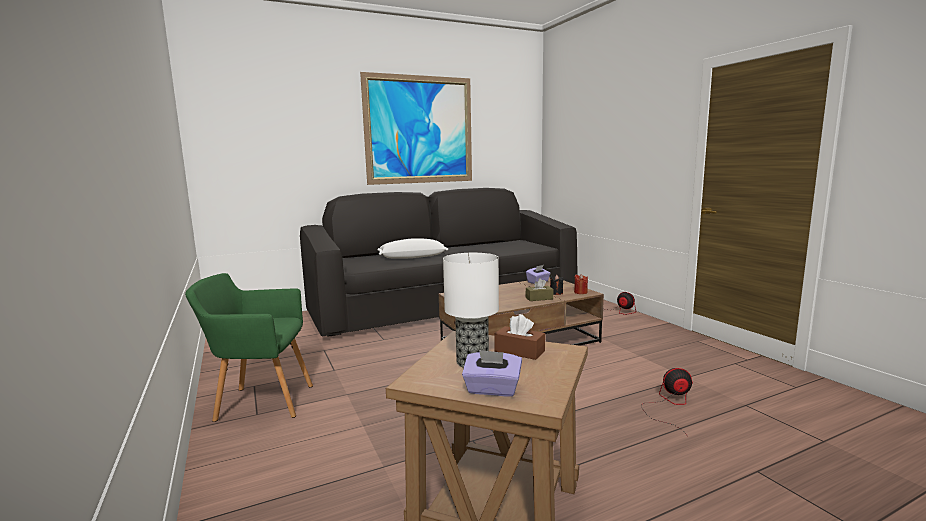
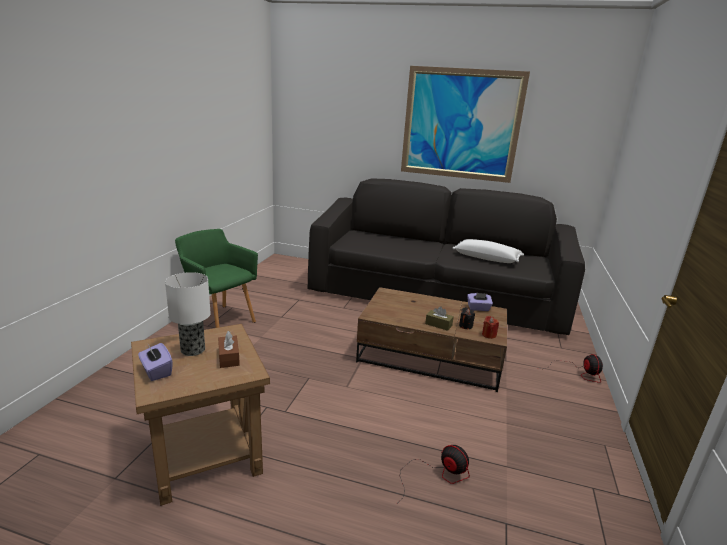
camera: 40 degrees right, 10 degrees up
white pillow [377,238,448,259] -> white pillow moved to [453,239,524,263]

